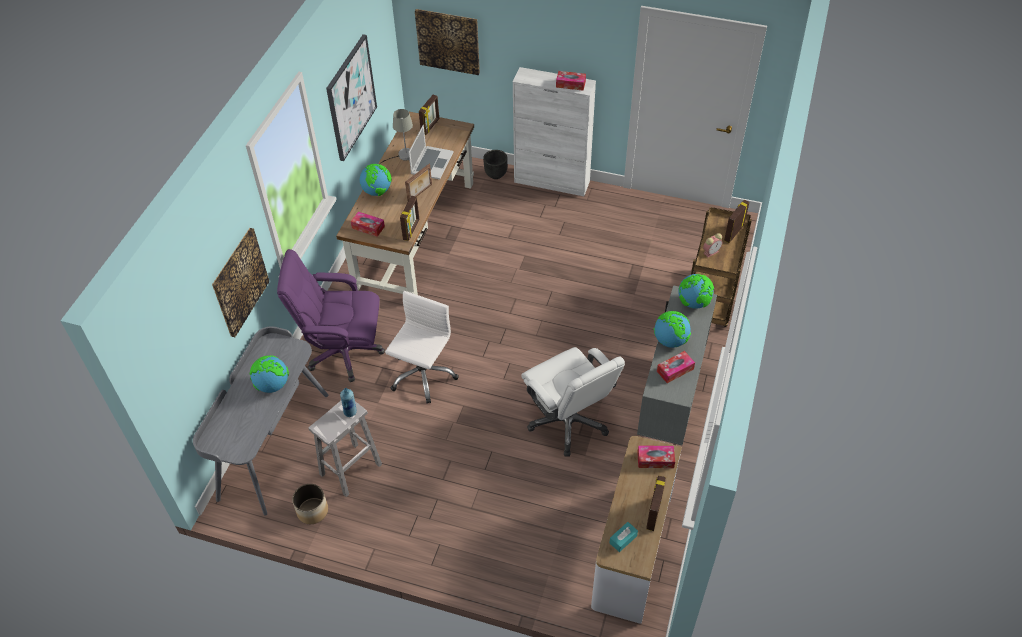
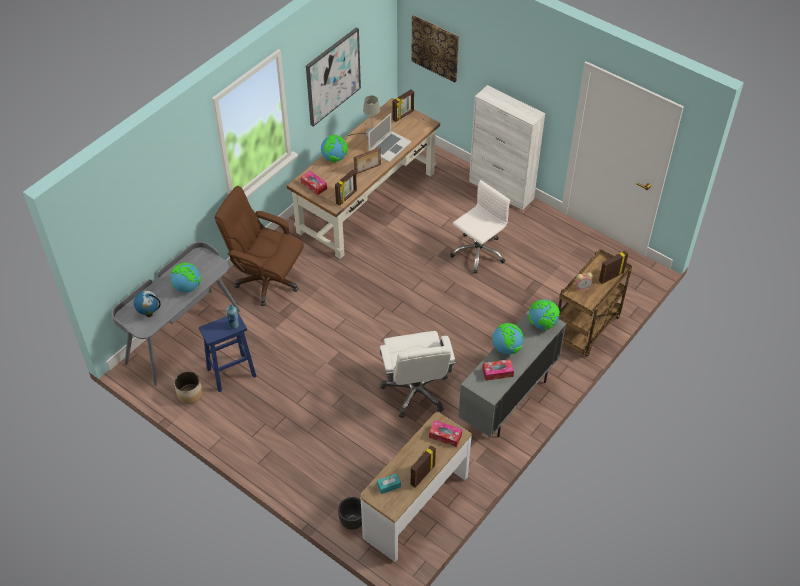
camera: 20 degrees right, 0 degrees up
picture [212,228,270,337] -> none
purple office chair [277,249,385,382] -> brown office chair [215,186,304,306]
white stool [308,401,382,497] -> blue stool [199,312,257,392]
white office chair [385,291,459,404] -> white office chair moved to [450,180,510,274]
black planter [483,150,508,179] -> black planter moved to [338,497,362,530]
tissue box [556,71,586,91] -> none
none -> globe [134,291,161,317]

